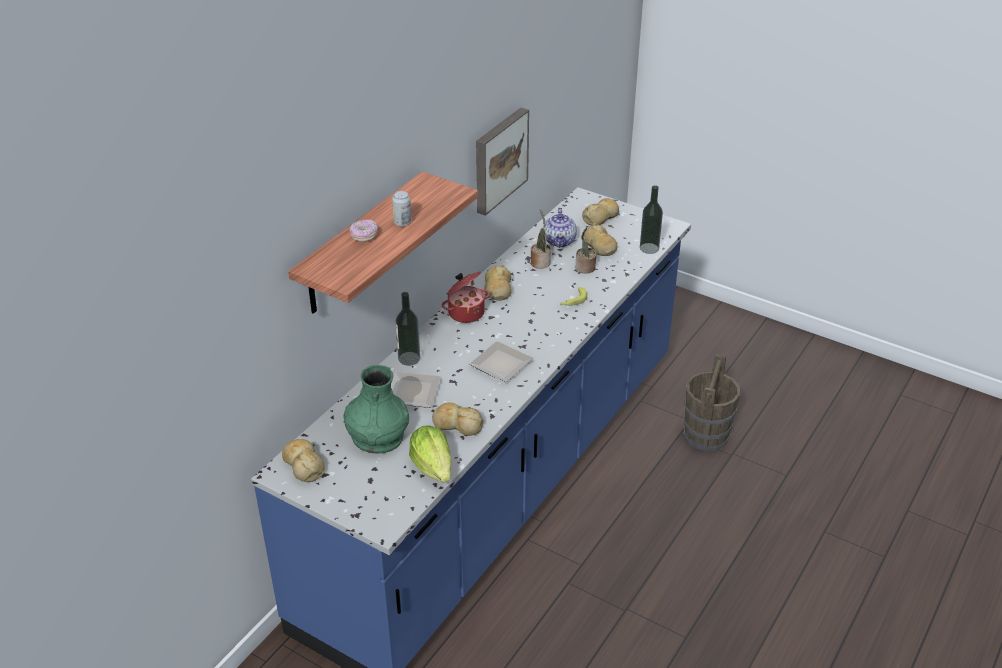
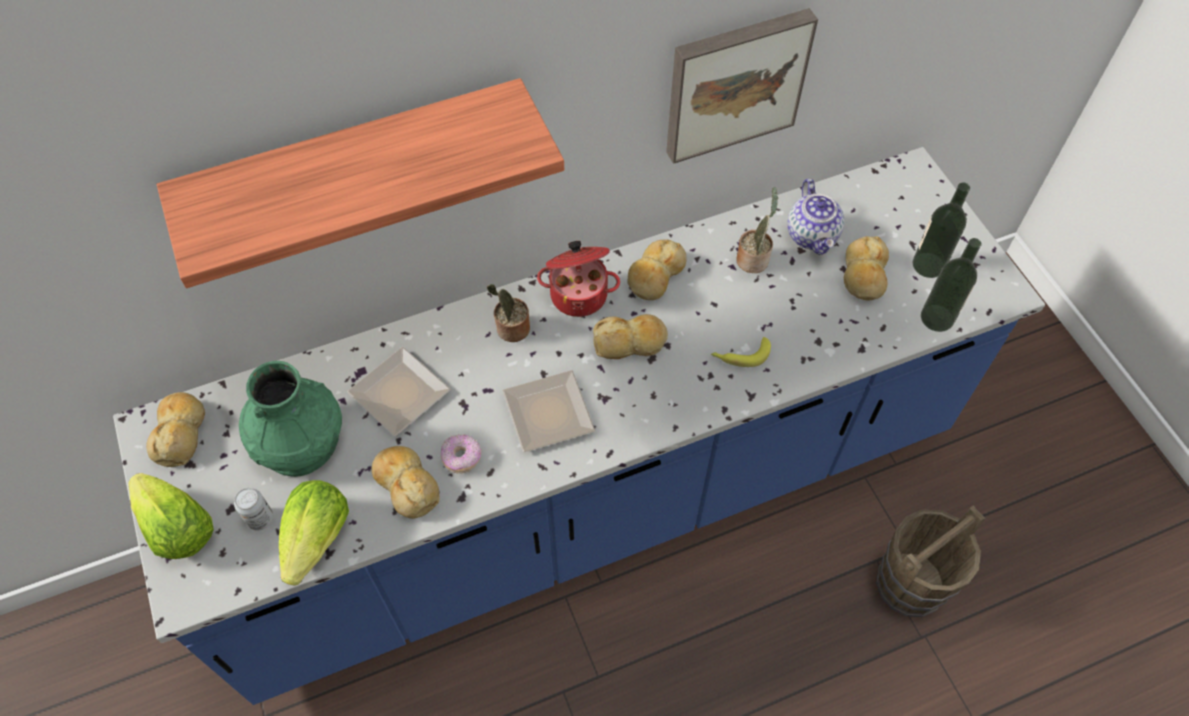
camera: 35 degrees right, 20 degrees up
donut [350,219,378,242] -> donut moved to [441,434,481,474]
can [392,191,411,227] -> can moved to [234,488,273,531]
bottle [395,292,420,366] -> bottle moved to [913,182,970,278]
teapot [545,207,577,248] -> teapot turned 45 degrees counterclockwise [787,179,844,255]
potted plant [576,227,596,274] -> potted plant moved to [487,284,530,342]
bread [582,198,619,226] -> bread moved to [593,314,668,359]
none -> lettuce [128,473,214,559]

